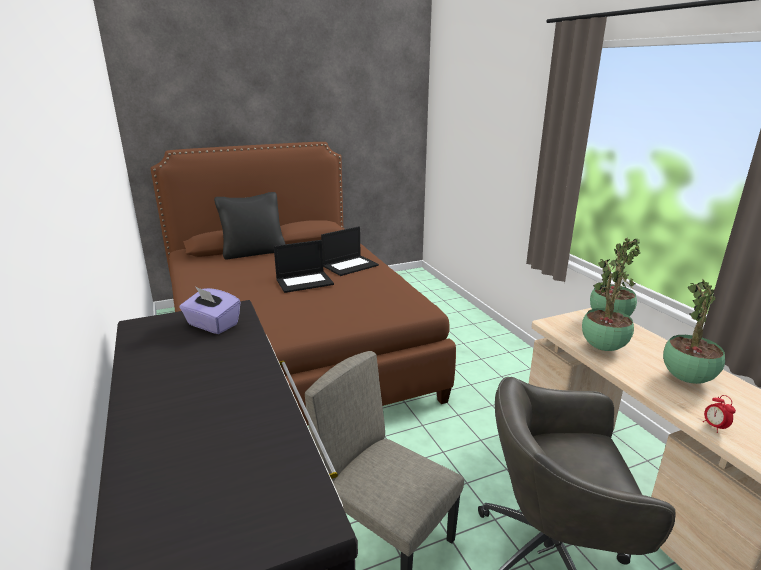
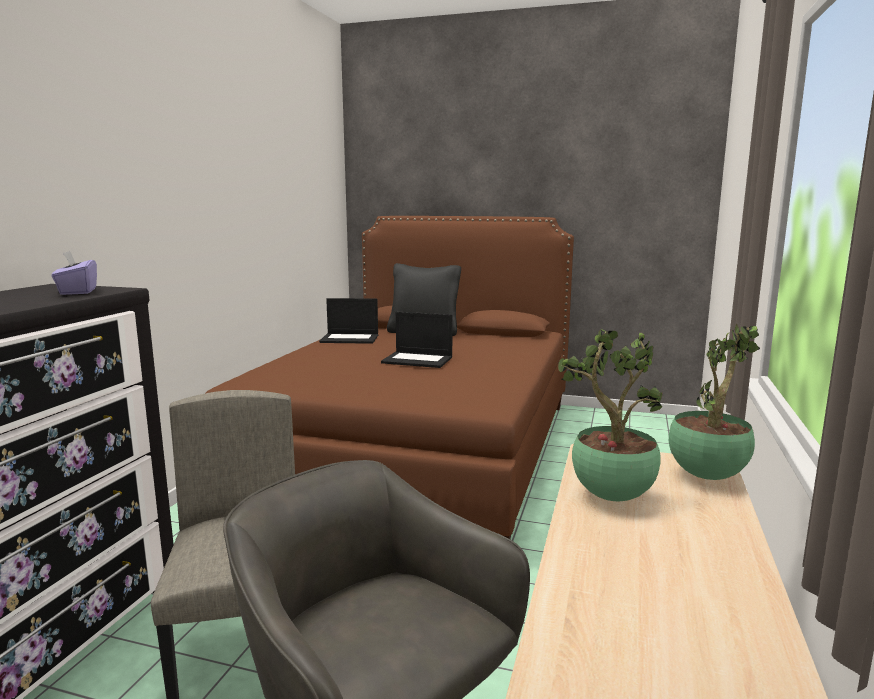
camera: 40 degrees right, 10 degrees down
laptop [321,226,379,276] -> laptop moved to [319,298,378,344]
potted plant [663,280,725,384] -> none
alarm clock [703,395,736,433] -> none

